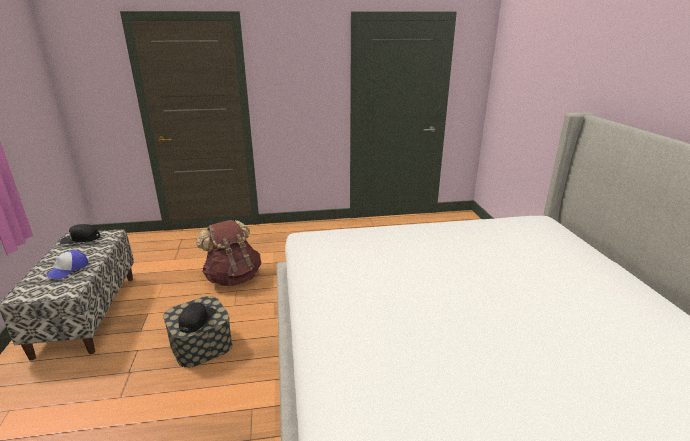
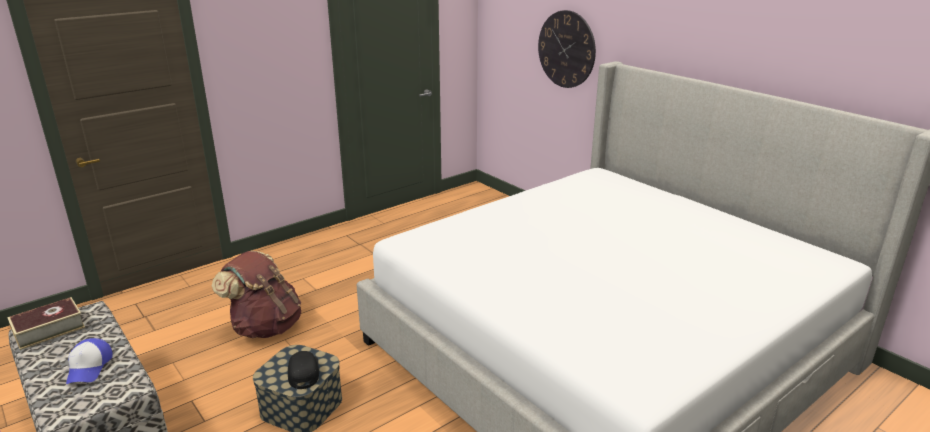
camera: 30 degrees left, 0 degrees up
black cap [60,224,100,245] -> book [7,297,85,350]
none -> wall clock [538,10,596,88]

